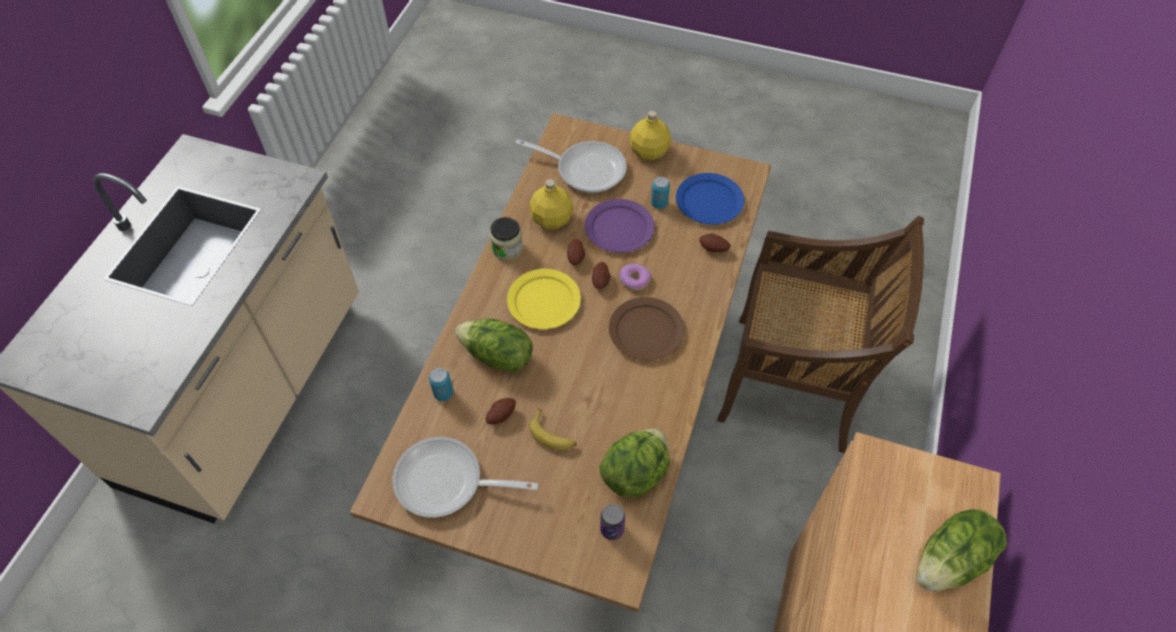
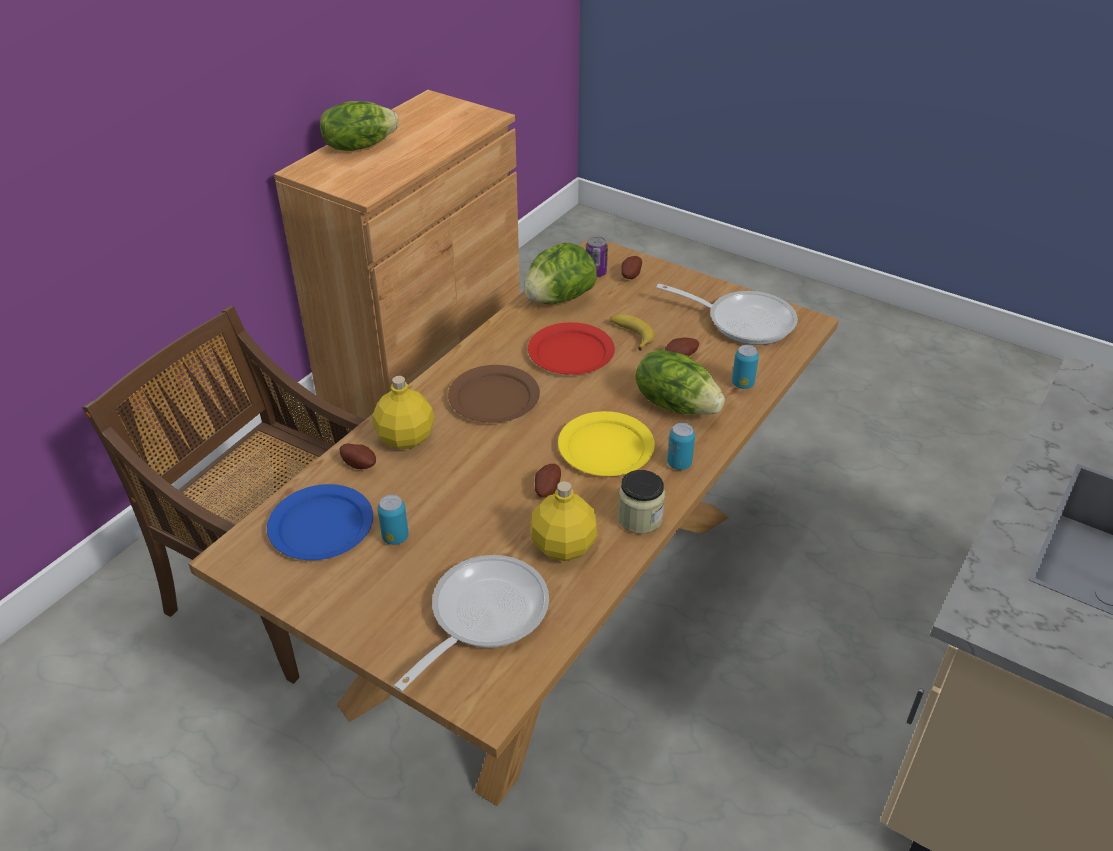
camera: 165 degrees left, 15 degrees down
frying pan [516,140,627,193] -> frying pan turned 90 degrees clockwise [394,555,549,691]
purple plate [585,199,655,253] -> none
potato [592,262,610,289] -> potato moved to [621,256,642,279]
donut [619,263,651,290] -> none
yellow bottle [629,111,671,160] -> yellow bottle moved to [373,376,434,450]
none -> red plate [528,322,615,375]
none -> can [667,423,695,470]

